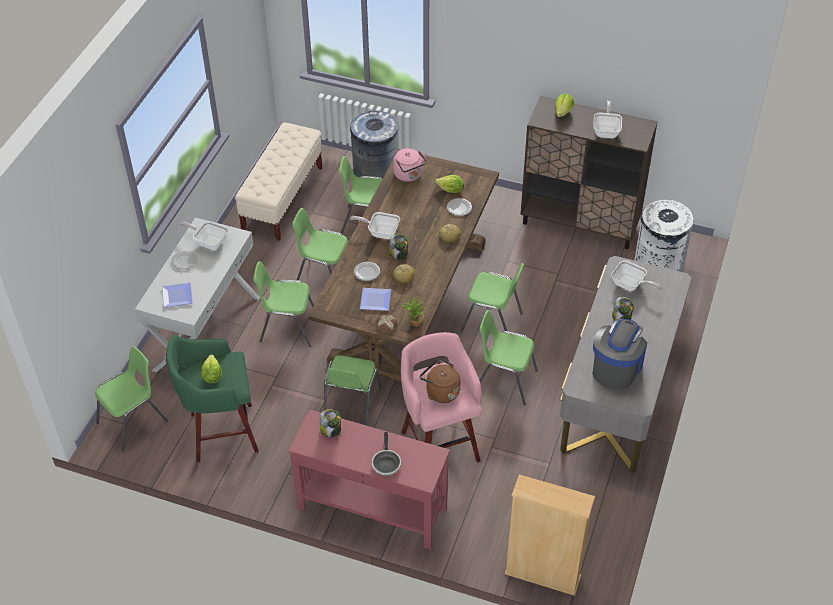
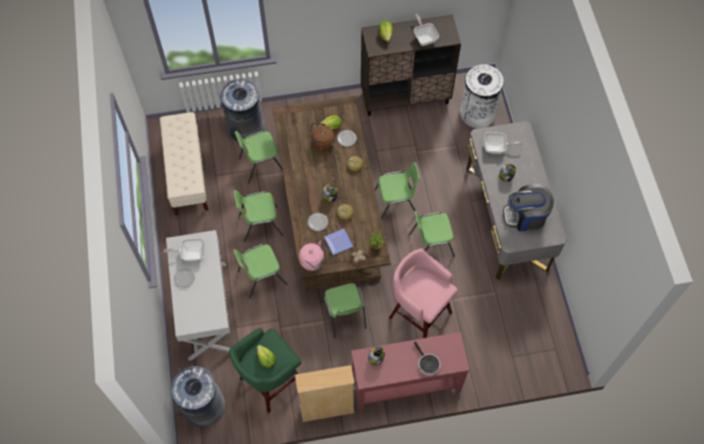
camera: 30 degrees left, 15 degrees up
green chair [95,346,168,452] -> grey trash can [171,366,225,427]
plate [162,283,193,308] -> none
frying pan [350,212,400,239] -> none
pink kettle [393,148,427,182] -> pink kettle moved to [299,240,329,271]
brown kettle [420,358,460,403] -> brown kettle moved to [308,123,335,152]
beige bookcase [505,474,595,596] -> beige bookcase moved to [295,365,355,422]
coffee machine [593,319,647,390] -> coffee machine turned 90 degrees counterclockwise [503,184,554,231]

